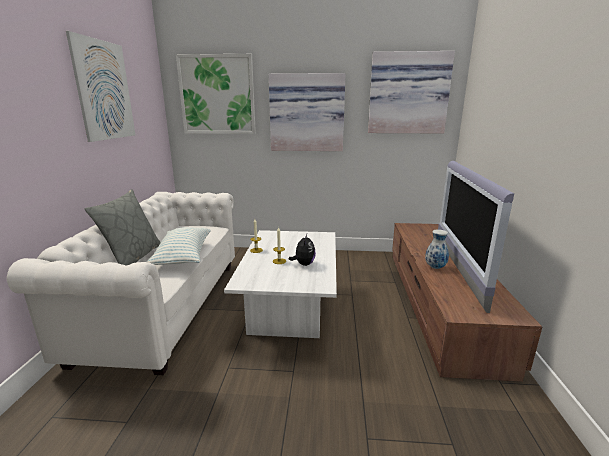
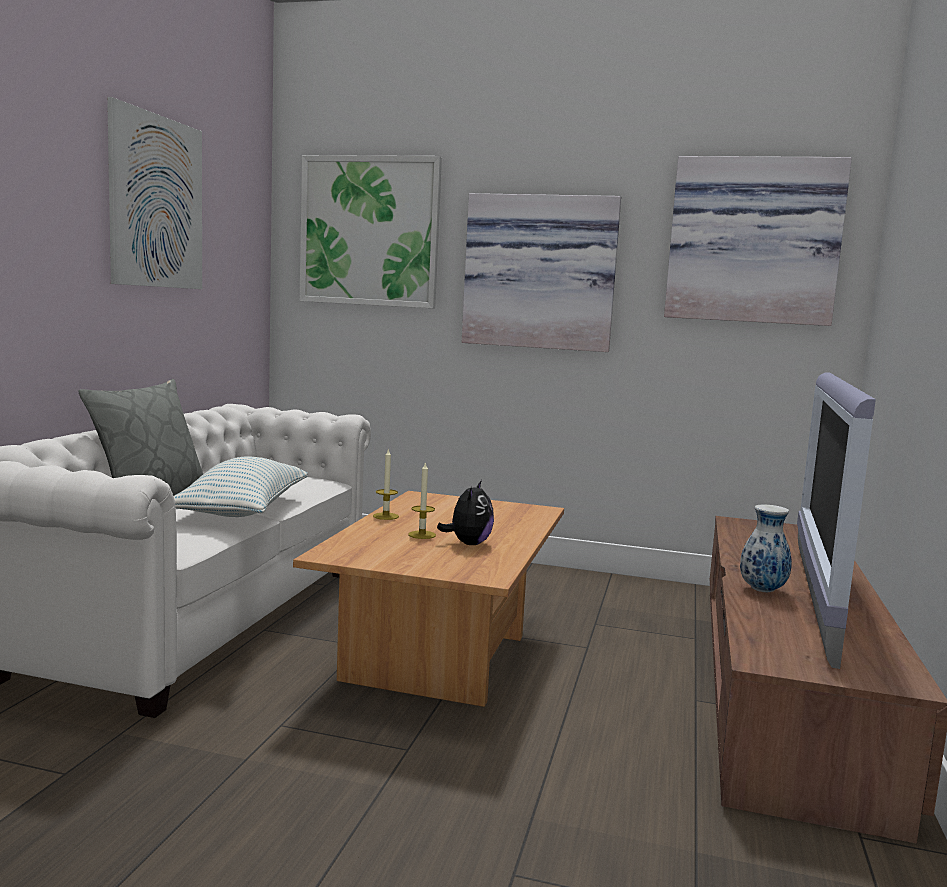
camera: 10 degrees right, 10 degrees down
white coffee table [224,230,337,338] -> brown coffee table [293,491,564,707]

